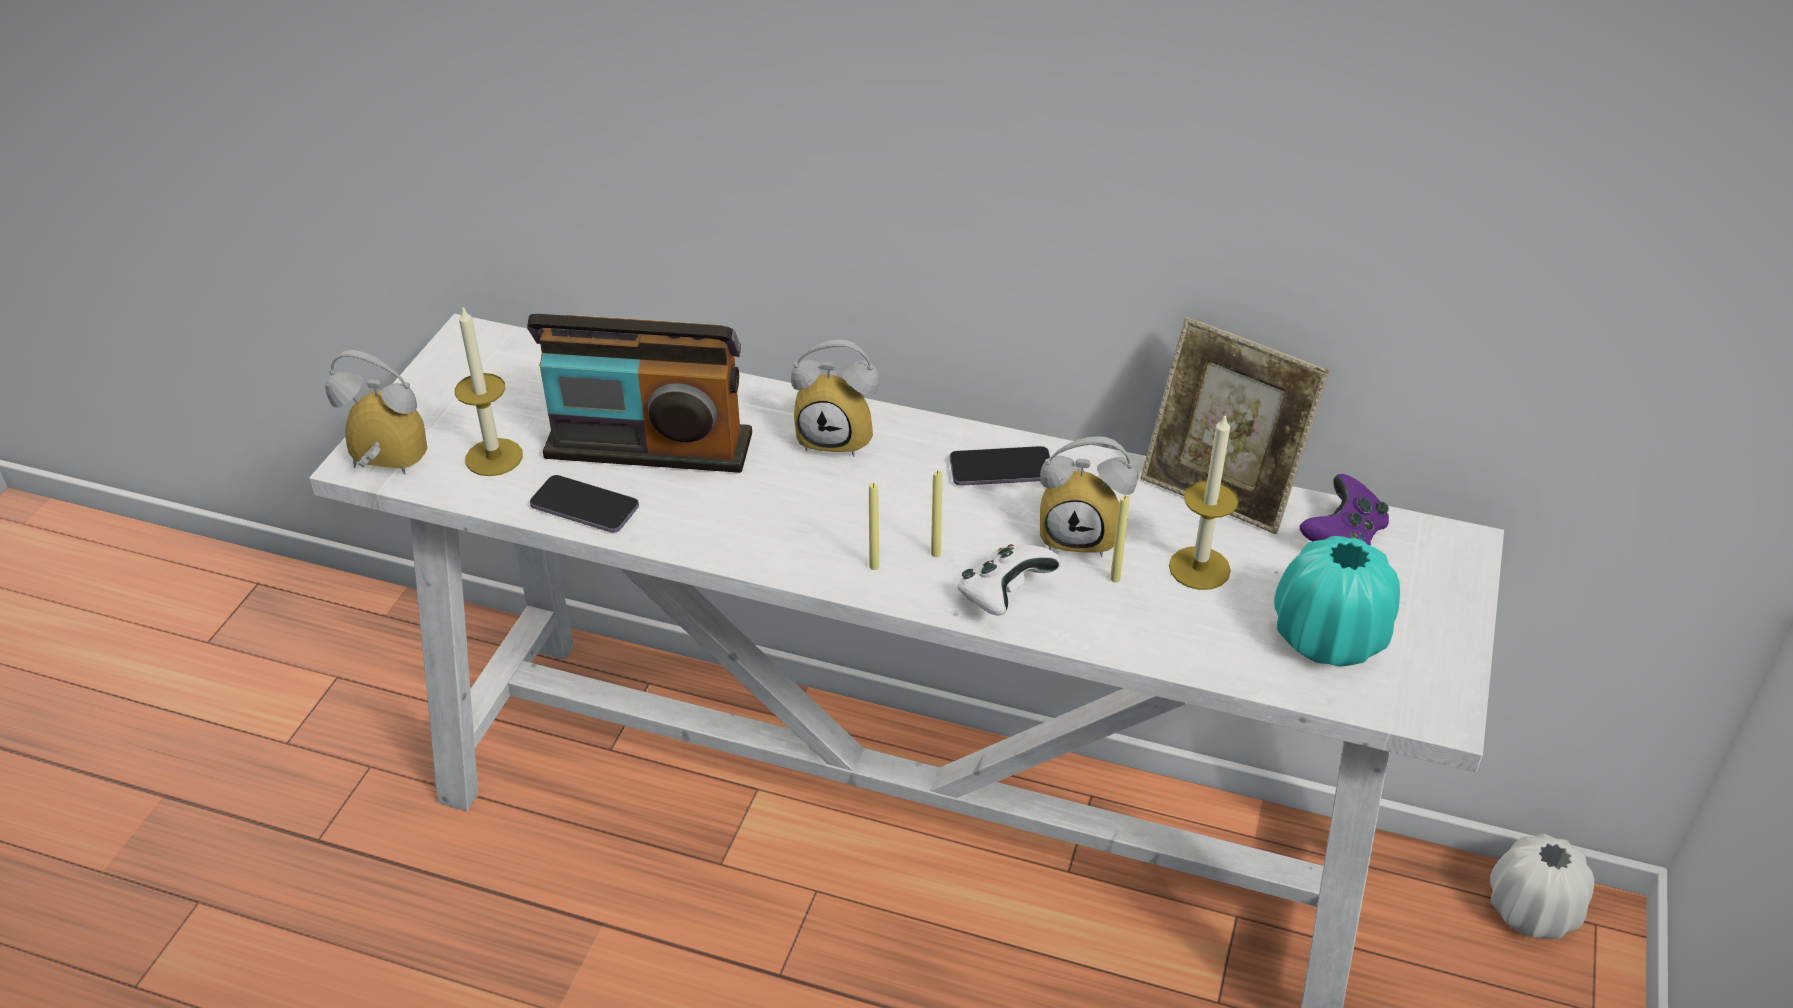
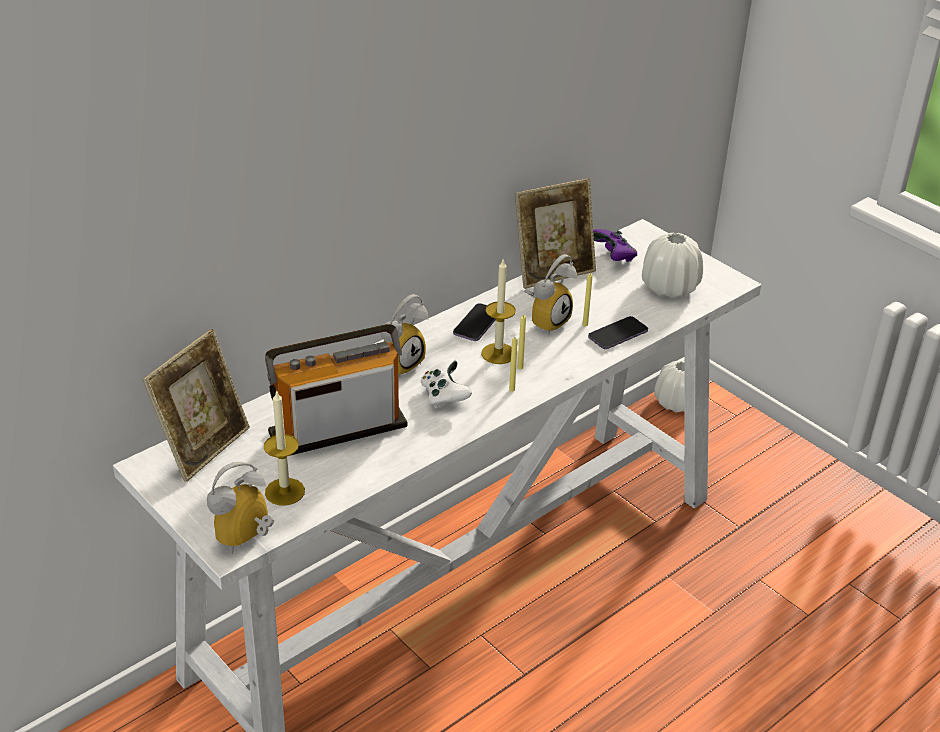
camera: 60 degrees left, 5 degrees down
radio [527,314,752,473] -> radio turned 150 degrees counterclockwise [265,324,407,455]
phone [530,475,639,533] -> phone moved to [588,316,648,349]
white game controller [957,544,1061,616] -> white game controller moved to [421,359,472,408]
candle [1169,413,1239,590] -> candle moved to [481,260,516,364]
turquoise vase [1274,536,1400,667] -> white vase [642,233,703,298]
none -> picture frame [143,329,250,482]

